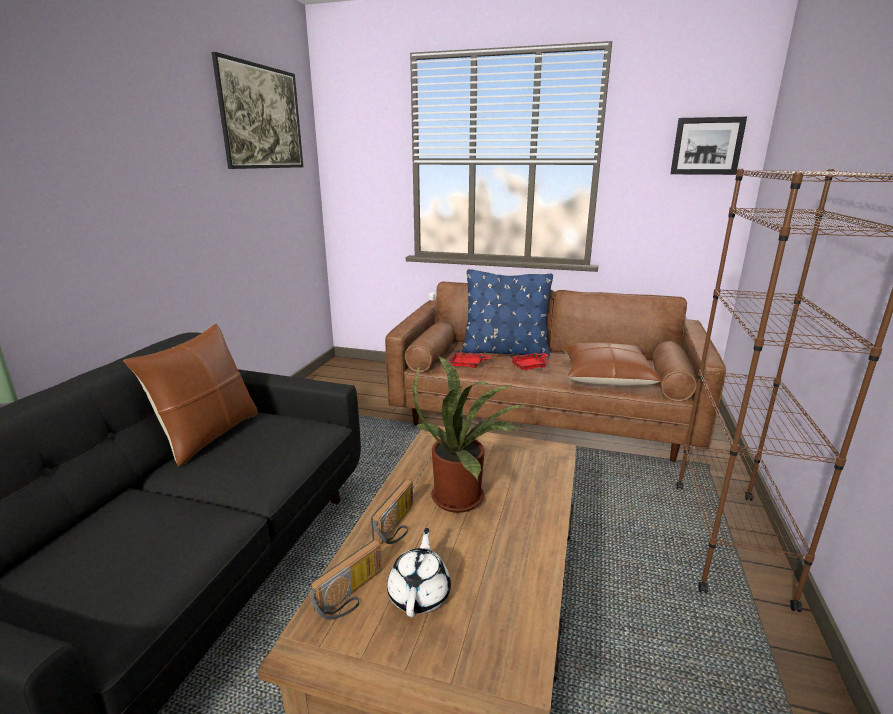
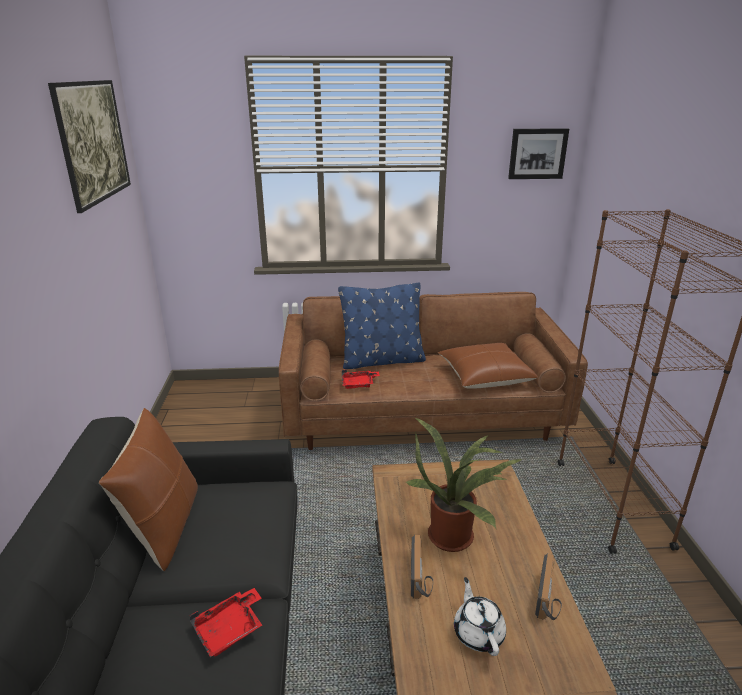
camera: 20 degrees left, 5 degrees up
radio [311,540,382,620] -> radio moved to [535,553,562,620]
red tray [510,353,550,370] -> red tray moved to [190,588,262,657]

